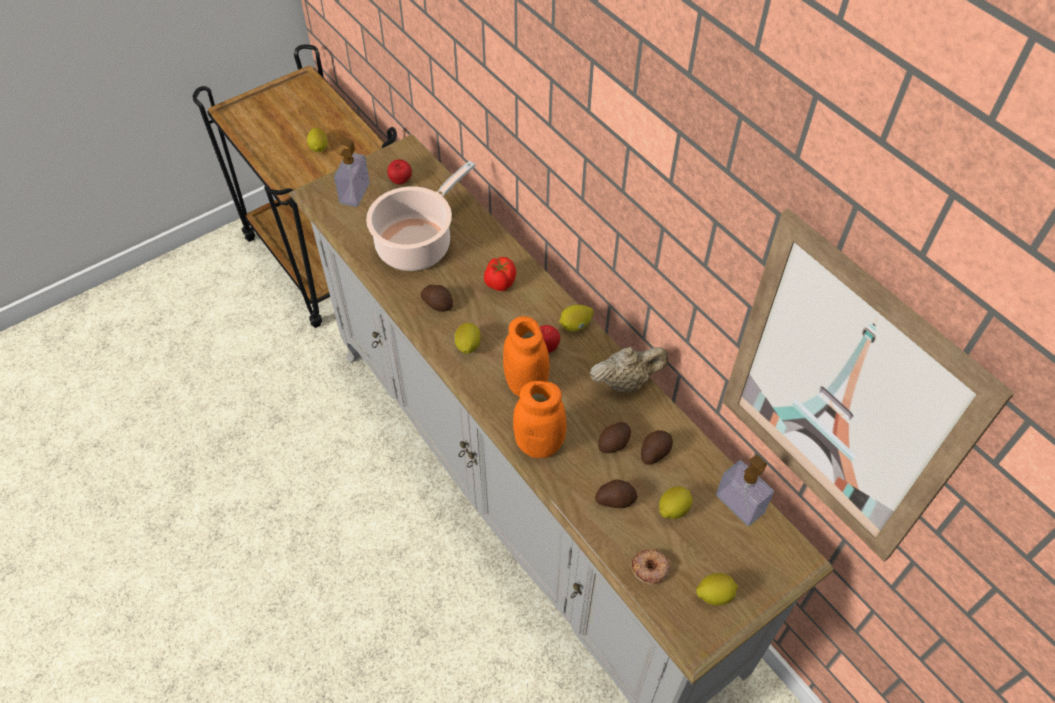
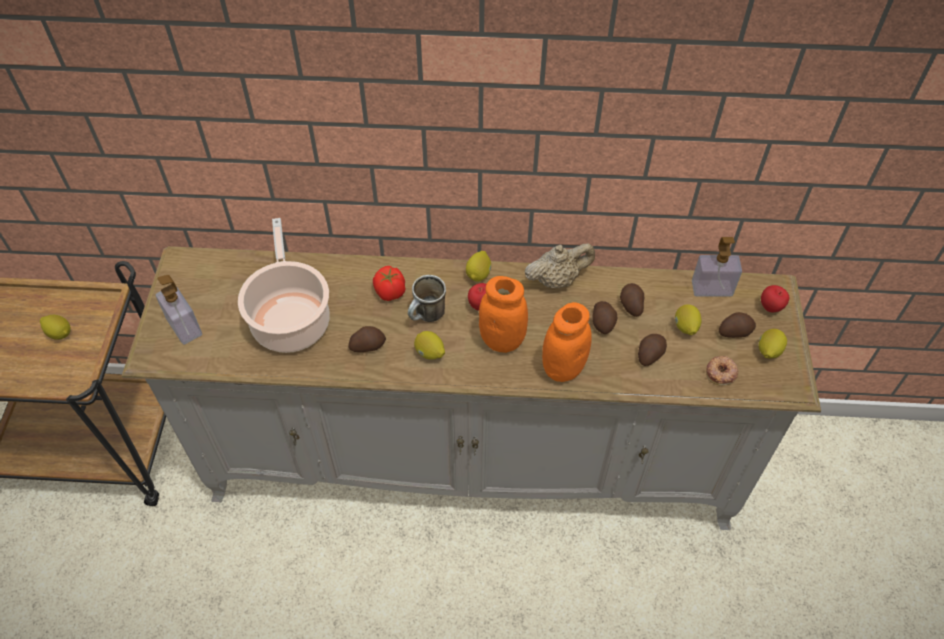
camera: 50 degrees left, 0 degrees up
apple [387,159,412,185] -> apple moved to [761,285,789,312]
beige teapot [590,347,668,392] -> beige teapot turned 45 degrees clockwise [525,243,595,288]
picture [723,208,1015,562] -> none
none -> mug [408,275,446,322]
none -> potato [719,312,756,338]

